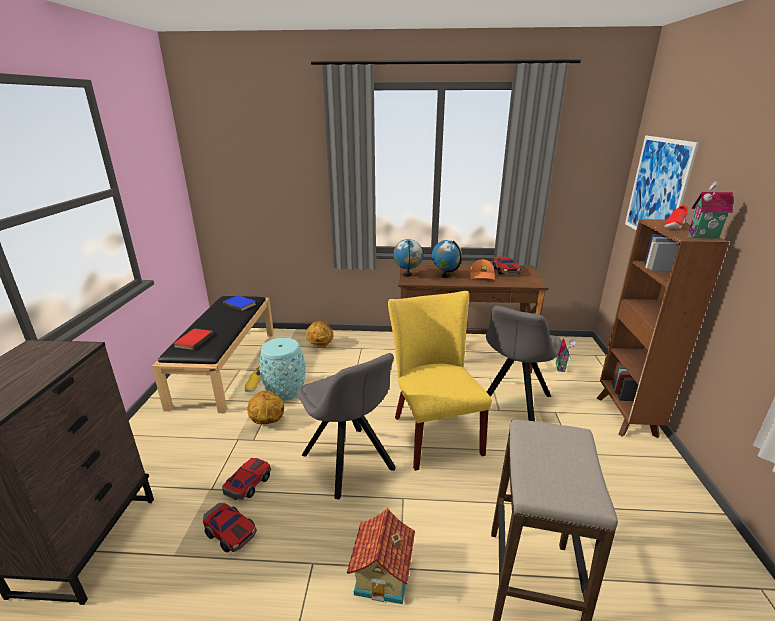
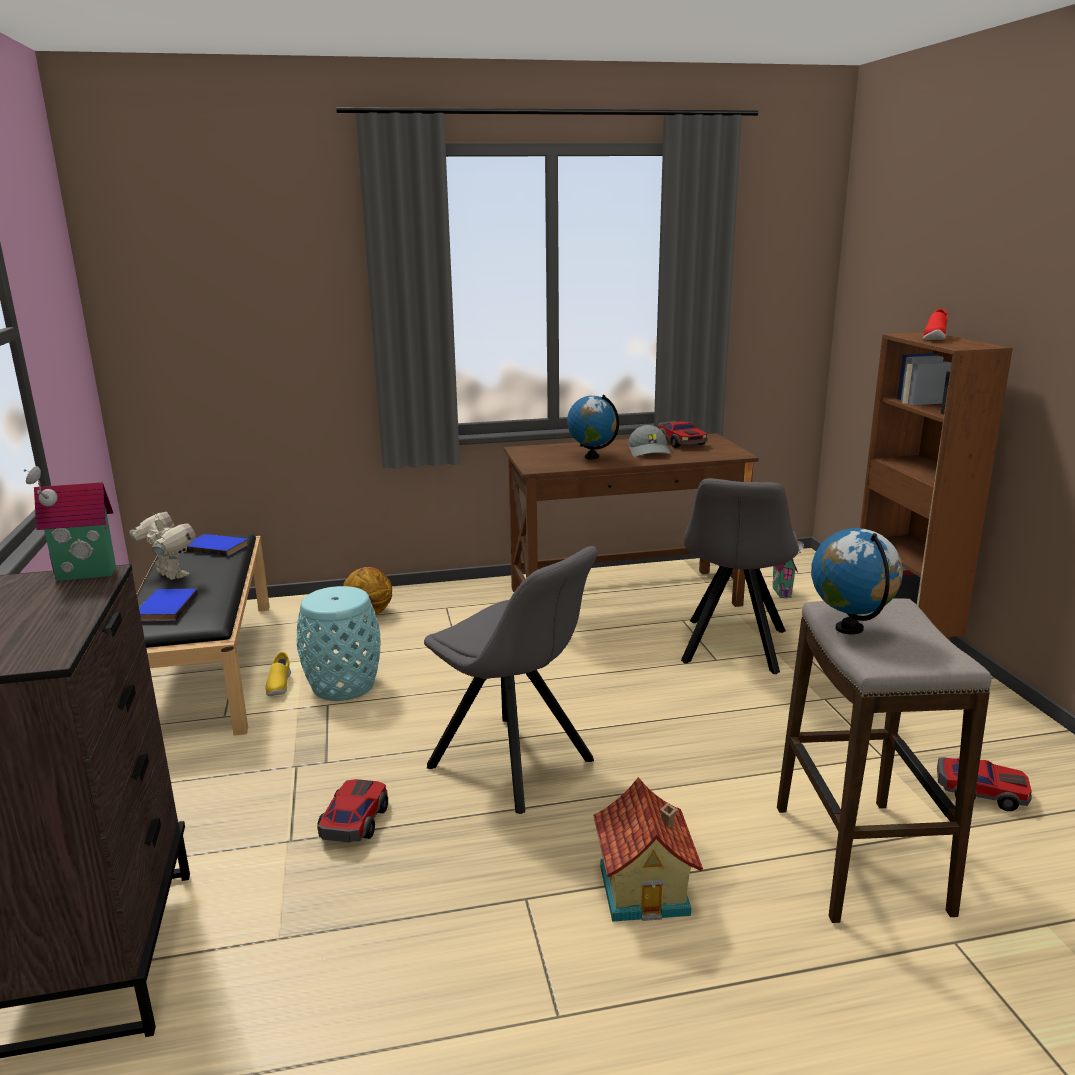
camera: 15 degrees left, 5 degrees down
red book [174,329,213,350] -> blue book [139,588,198,622]
toy car [203,503,257,552] -> toy car moved to [937,757,1032,811]
basketball [247,391,284,424] -> none
yellow chair [388,291,492,471] -> none
globe [393,239,423,277] -> globe moved to [811,528,903,634]
orange cap [470,259,495,280] -> grey cap [628,425,672,457]
picture [625,136,699,230] -> none
toy house [688,181,733,238] -> toy house moved to [24,466,116,581]
none -> toy robot [129,512,196,580]

